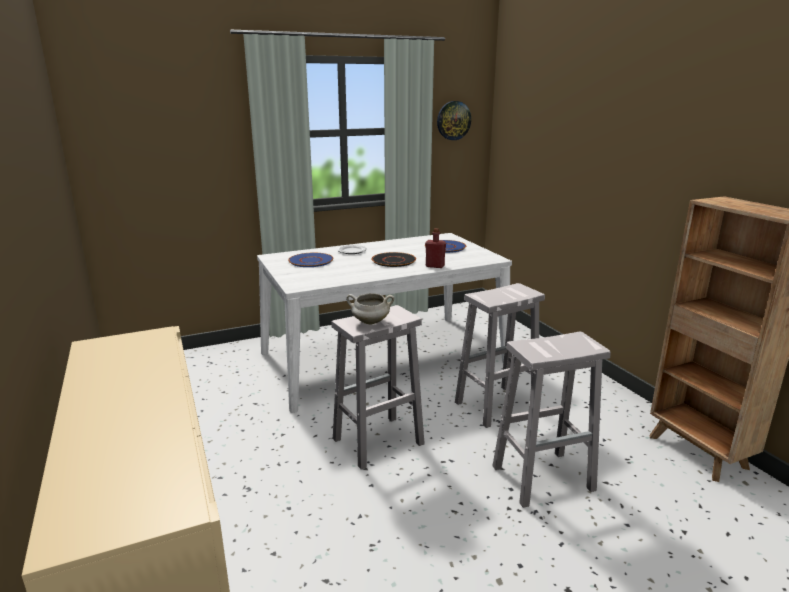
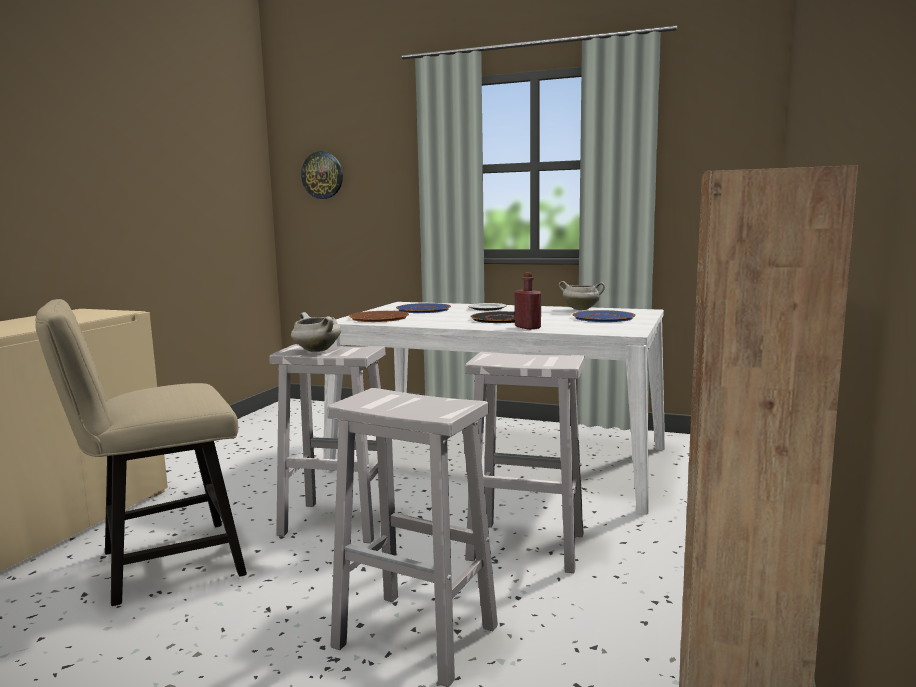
camera: 45 degrees right, 10 degrees down
wall clock [437,101,471,140] -> wall clock moved to [301,151,343,199]
none -> beige chair [35,299,247,606]
none -> brown plate [349,311,409,322]
none -> white cooking pot [559,281,605,310]

